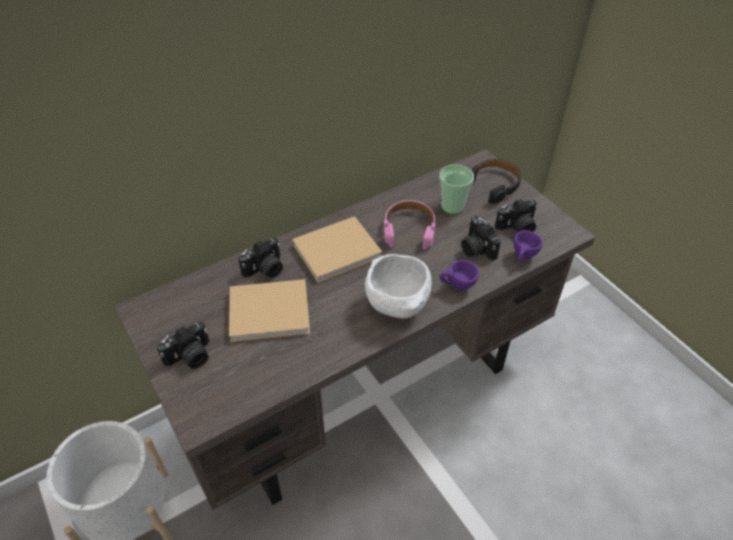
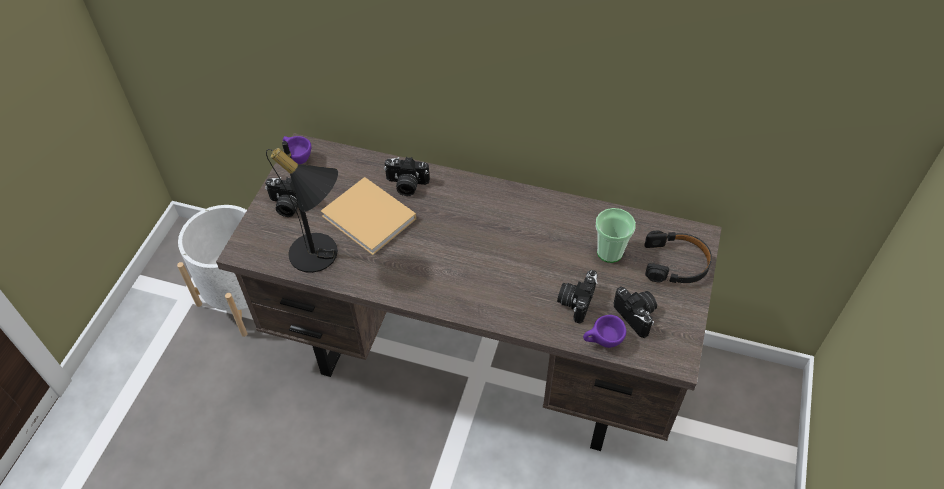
camera: 50 degrees right, 5 degrees up
beige book [292,216,382,283] -> none
white bowl [365,254,432,318] -> none
pink headphones [384,200,436,250] -> none
purple cup [440,260,479,290] -> purple cup moved to [283,136,311,164]
camera [495,199,537,232] -> camera turned 150 degrees counterclockwise [614,287,657,338]
none -> black table lamp [266,141,338,273]

